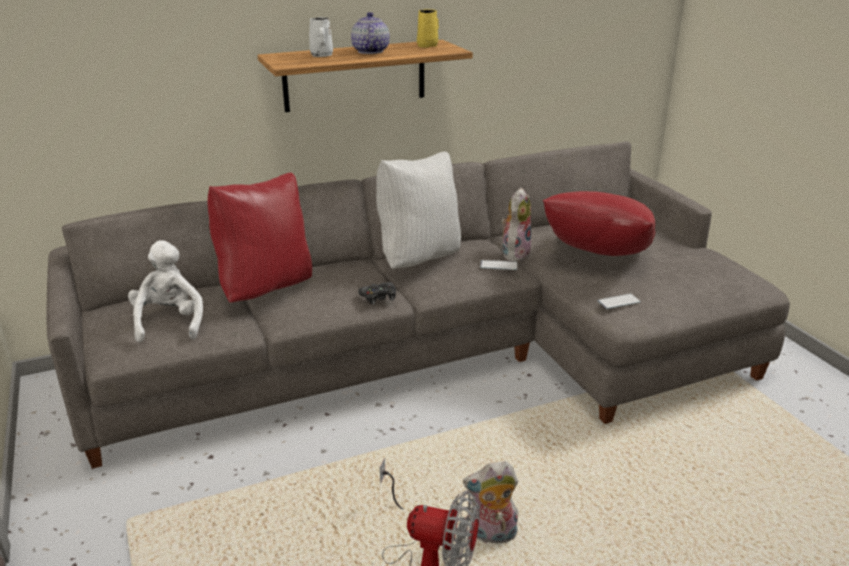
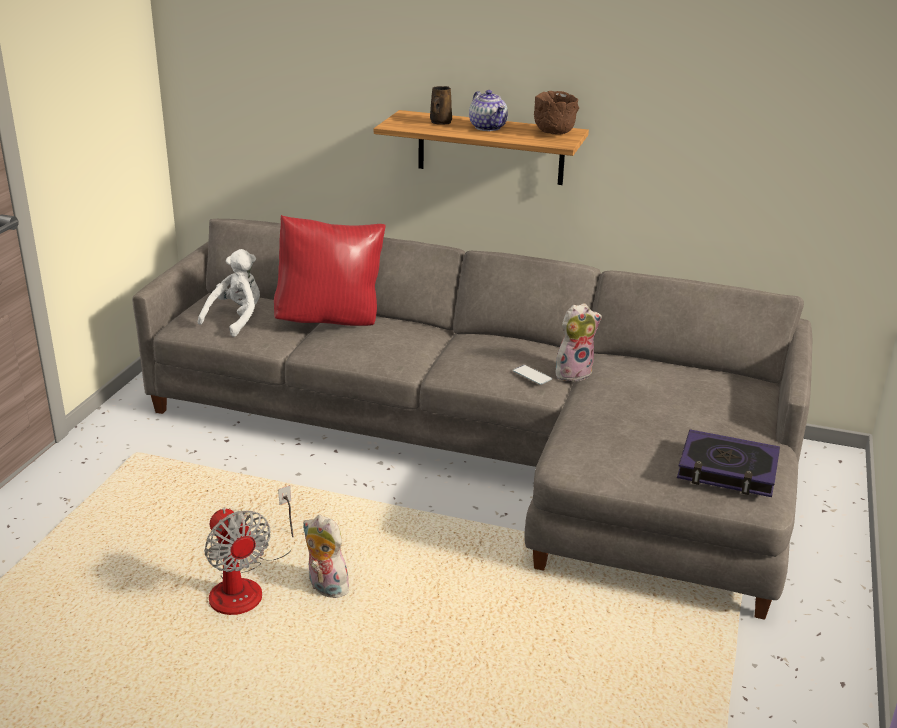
camera: 40 degrees right, 0 degrees up
white mug [309,17,333,57] -> brown mug [430,86,452,125]
teapot [351,12,390,54] -> teapot turned 120 degrees clockwise [469,90,508,131]
black game controller [358,282,396,304] -> none
white pillow [376,152,461,269] -> none
yellow mug [417,9,439,48] -> brown bowl [534,91,579,135]
red pillow [543,191,656,256] -> none
phone [597,294,641,309] -> none
none -> book [677,429,780,497]

